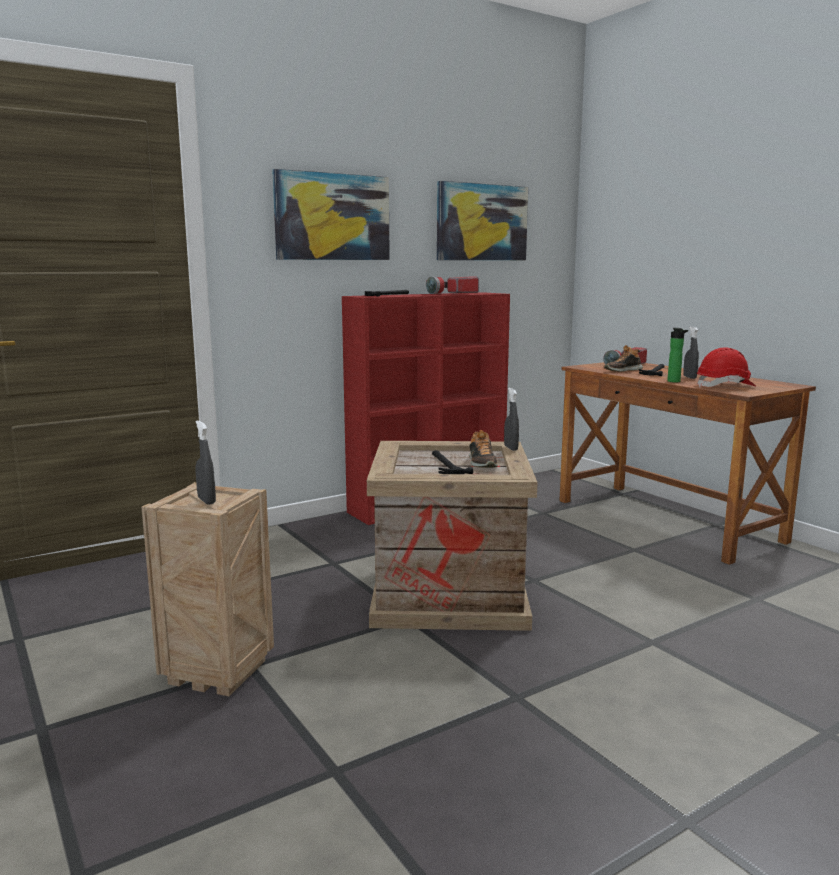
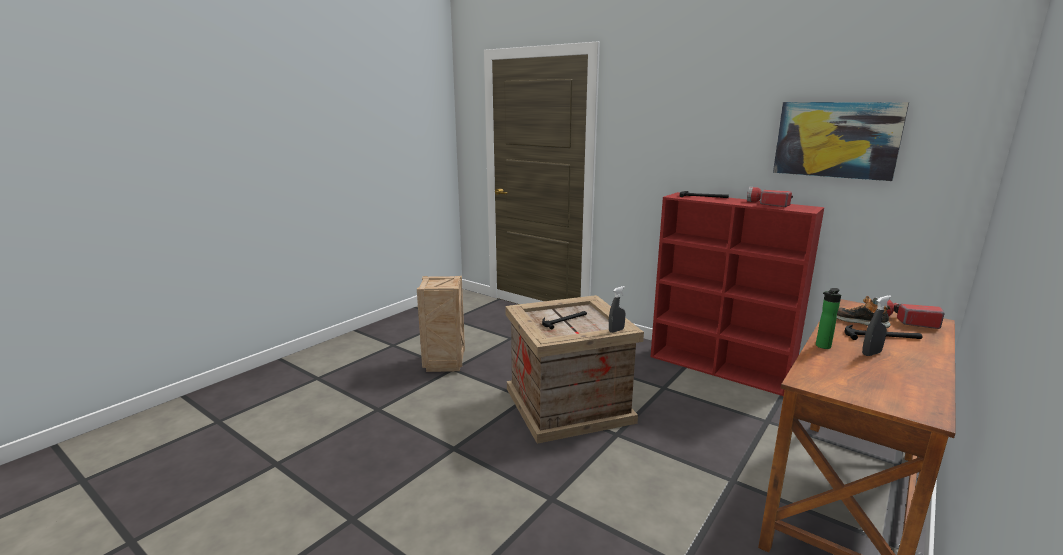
camera: 70 degrees right, 5 degrees up
grey spray bottle [196,420,216,505] -> none
picture [272,169,390,260] -> none
shoe [469,430,498,468] -> none
red hard hat [697,347,756,388] -> none

